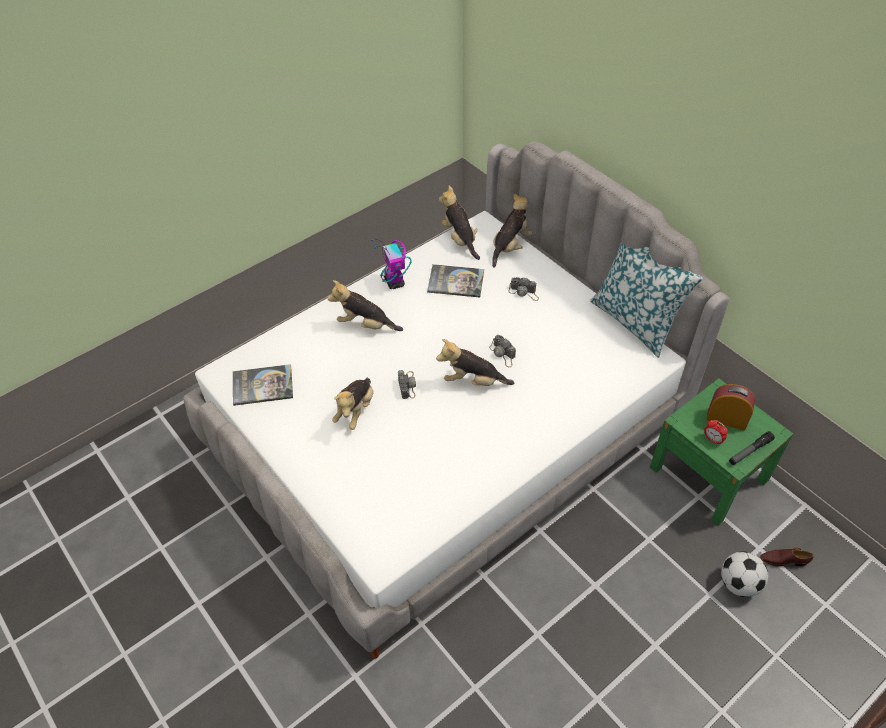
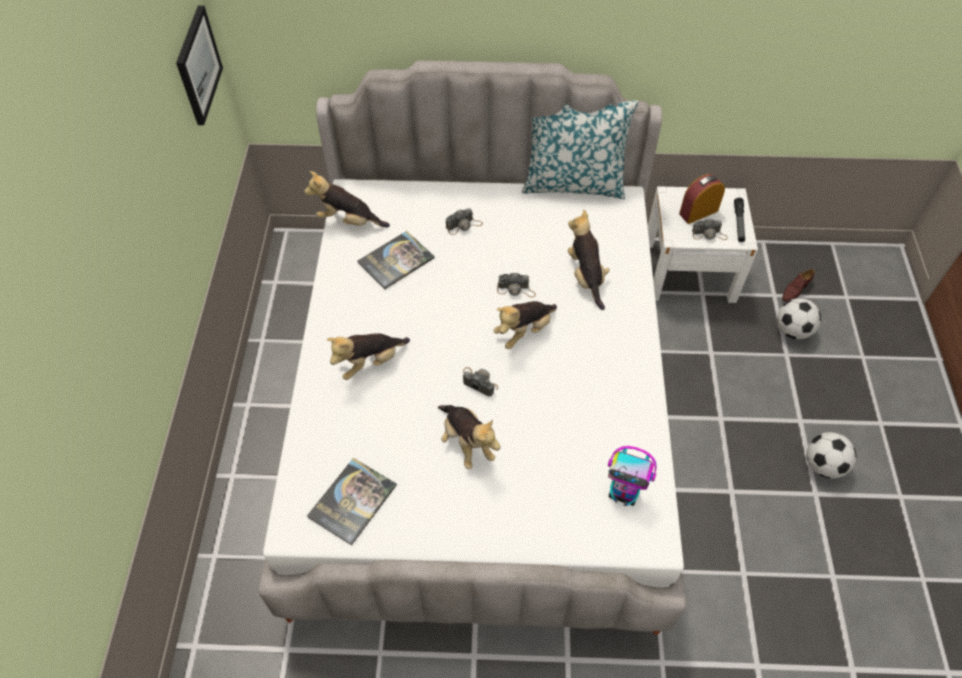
camera: 50 degrees left, 5 degrees up
toy robot [371,239,412,289] -> toy robot moved to [608,446,657,506]
plush toy [492,194,532,268] -> plush toy moved to [568,210,610,310]
green nightstand [650,378,793,526] -> white nightstand [648,186,758,303]
alarm clock [704,420,728,445] -> camera [692,219,728,240]
none -> picture [176,5,223,125]
none -> football [807,432,856,479]

